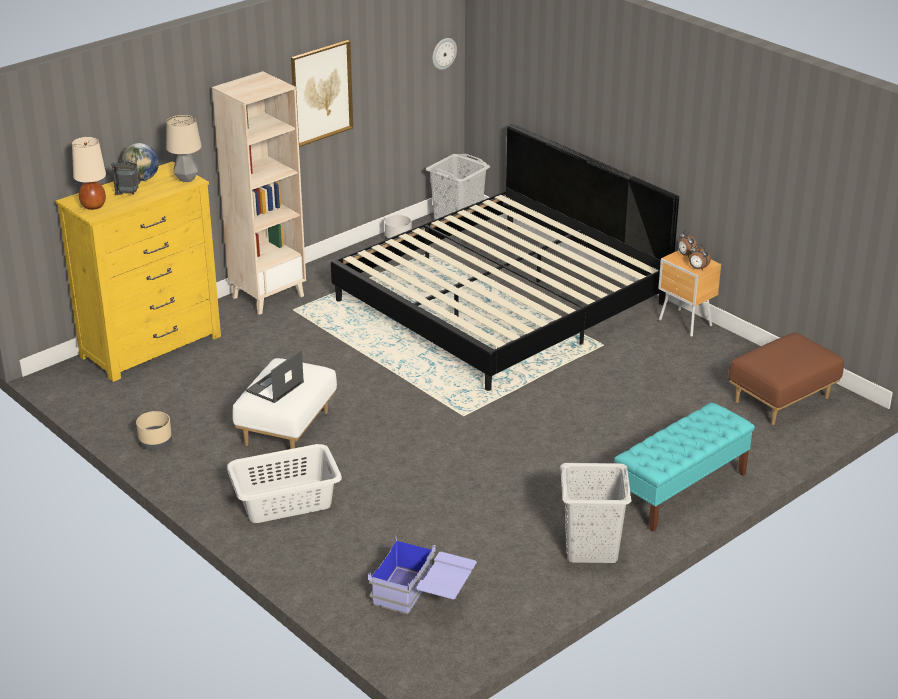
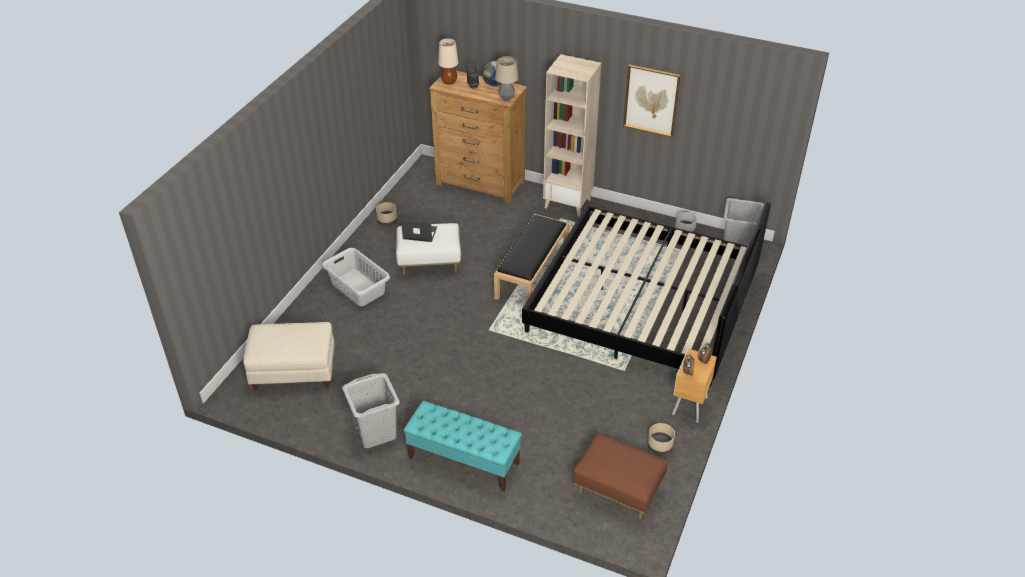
camera: 65 degrees right, 10 degrees up
yellow dresser [55,161,221,382] -> brown dresser [429,71,527,203]
blue storage box [368,535,477,614] -> beige ottoman [243,322,335,390]
wall clock [432,38,457,70] -> none
none -> black bench [494,214,569,300]
none -> beige planter [648,423,675,455]

